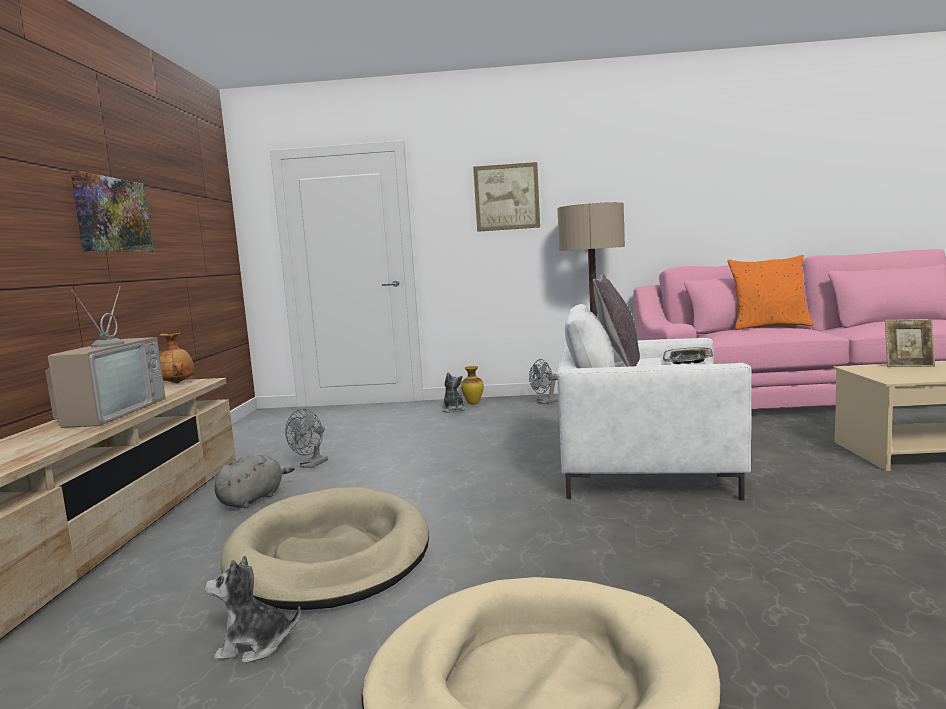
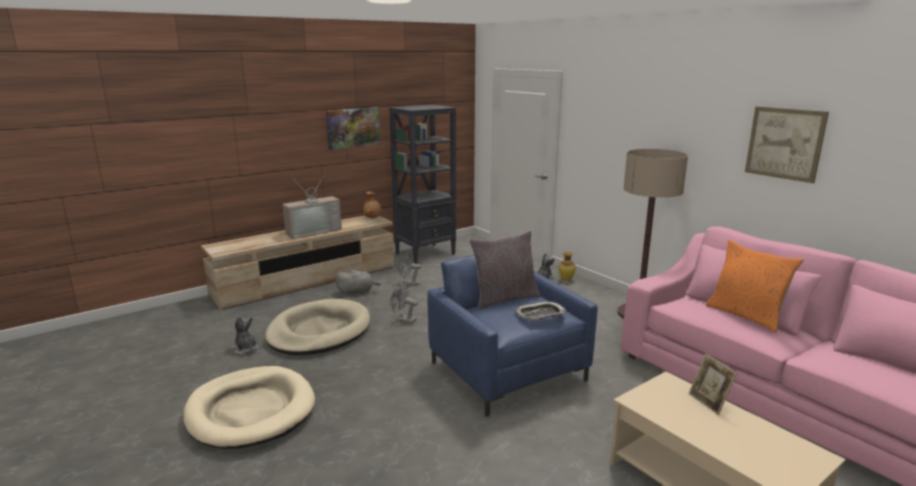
camera: 50 degrees right, 10 degrees up
picture [473,162,540,232] -> picture moved to [745,106,829,183]
grey fan [529,359,558,404] -> grey fan moved to [390,283,418,324]
white armchair [557,304,751,500] -> blue armchair [427,255,598,417]
none -> black bookcase [389,105,456,264]

